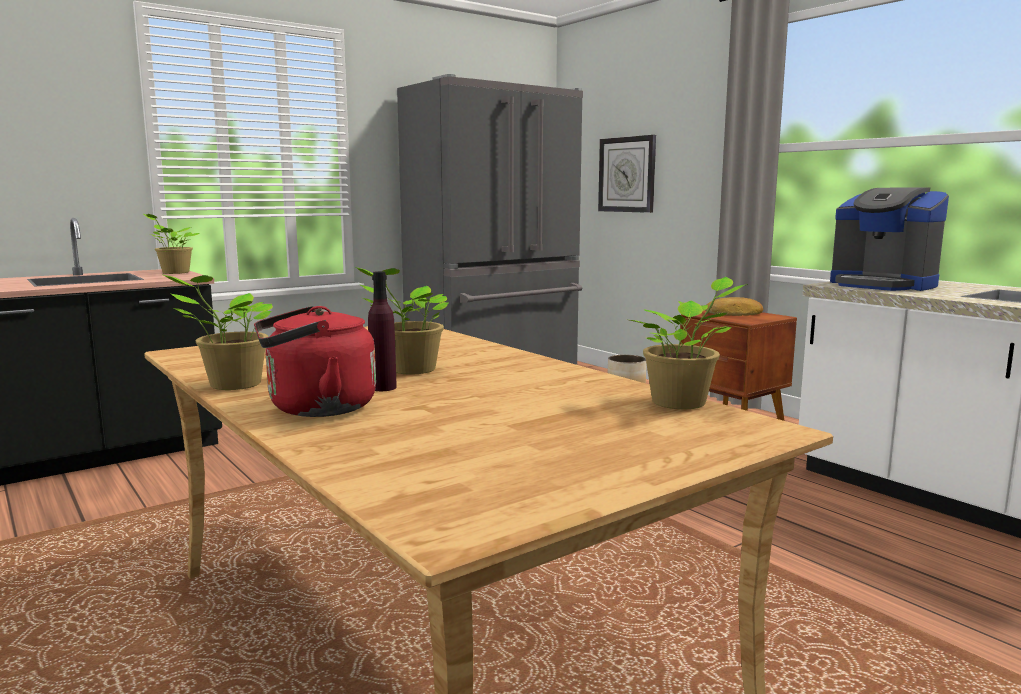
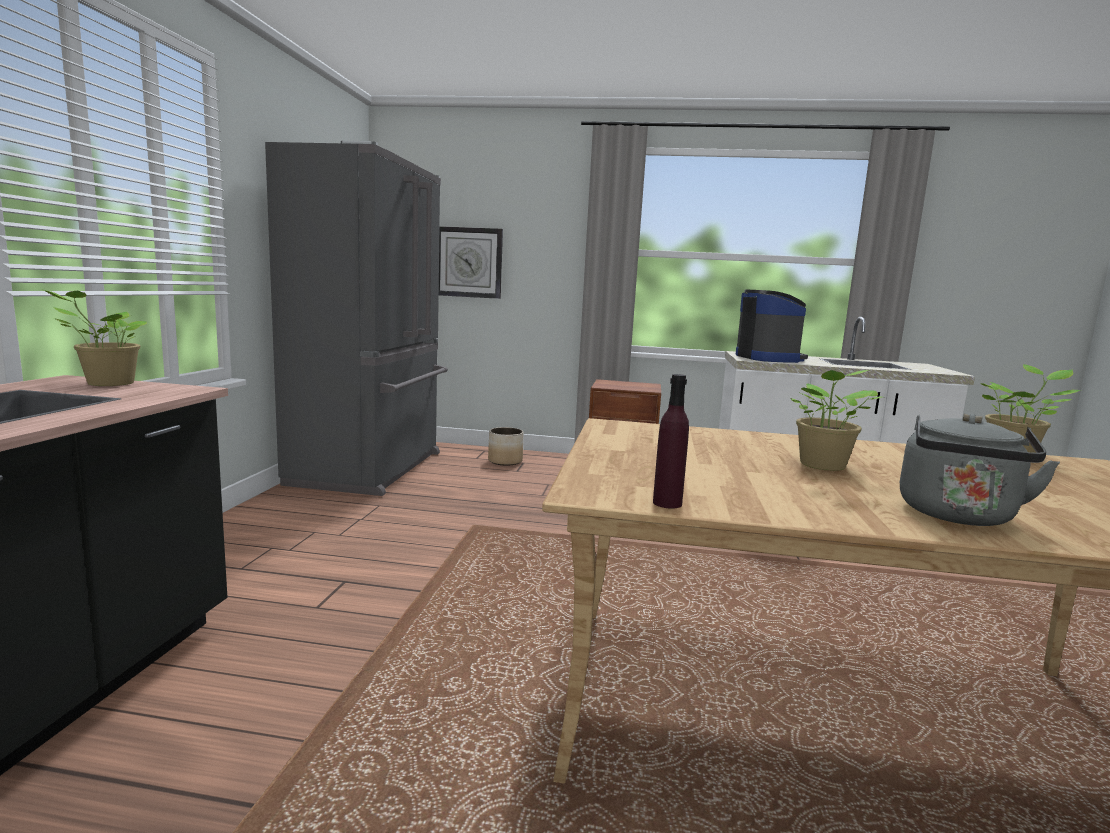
camera: 45 degrees left, 0 degrees up
potted plant [161,274,273,390] -> none
red kettle [254,306,376,417] -> grey kettle [900,414,1060,526]
purple bottle [368,271,397,391] -> purple bottle moved to [653,374,689,509]
bread [705,297,763,316] -> none
coffee machine [830,187,949,291] -> coffee machine turned 105 degrees counterclockwise [736,289,808,363]

